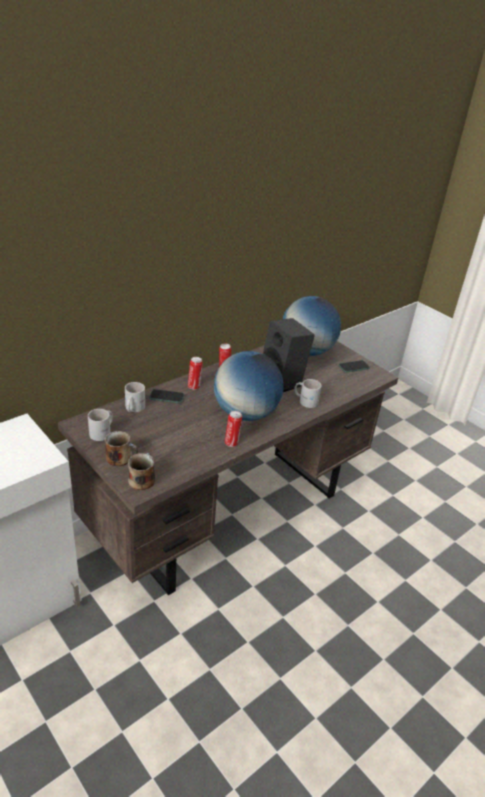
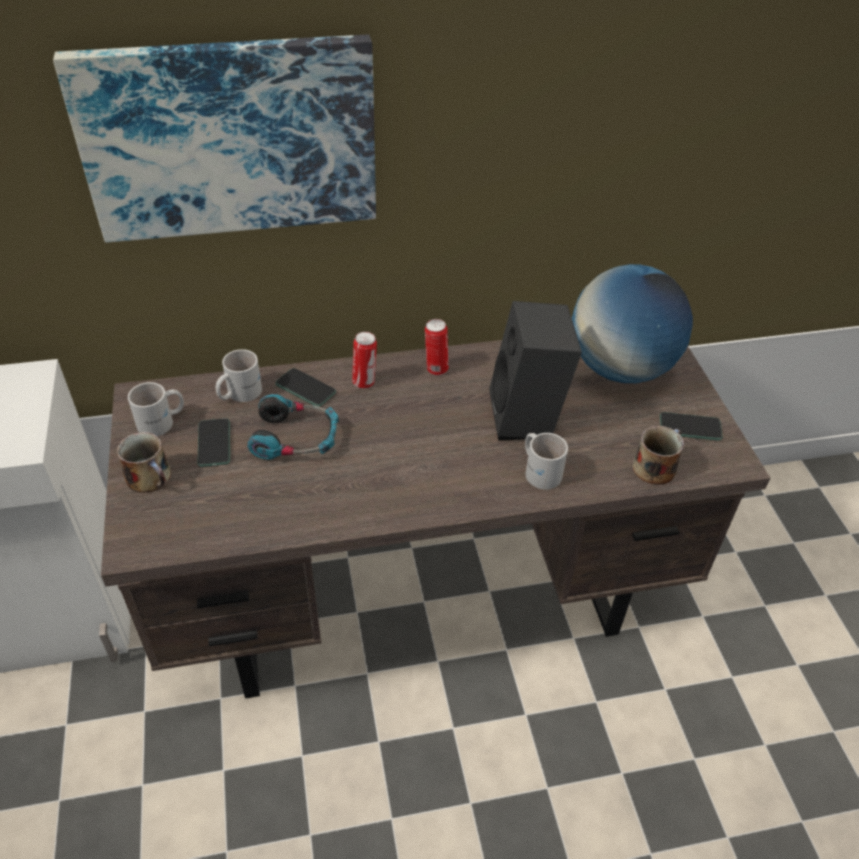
camera: 30 degrees right, 10 degrees up
mug [128,453,155,490] -> mug moved to [633,426,684,485]
globe [214,351,284,421] -> none
can [225,411,242,447] -> none
none -> picture [53,35,376,242]
none -> phone [198,418,230,467]
none -> headphones [247,394,339,460]

